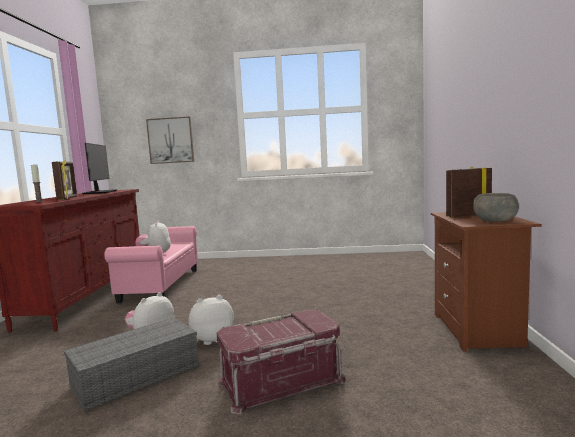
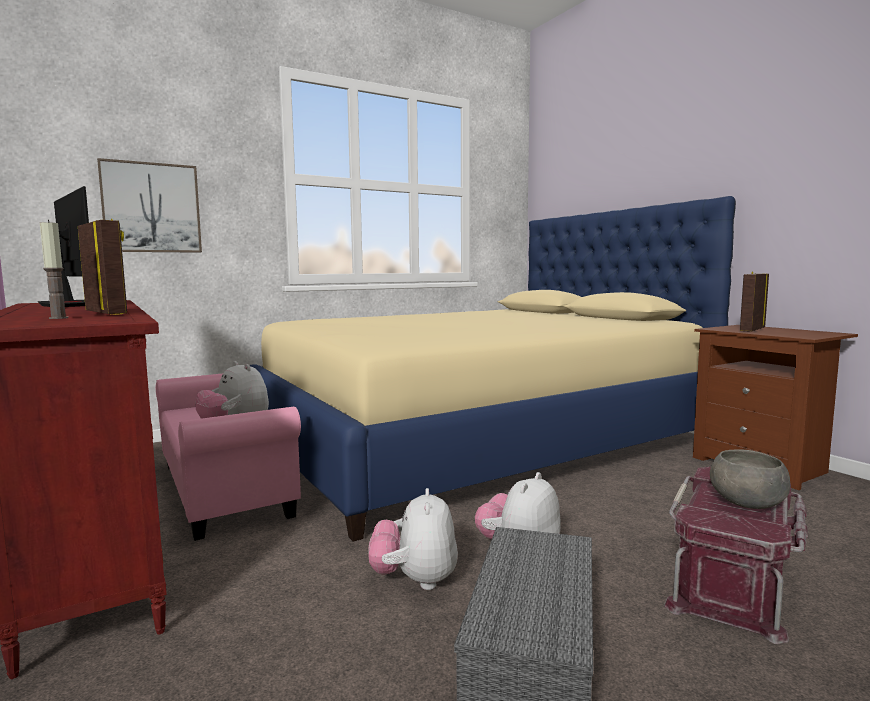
camera: 35 degrees left, 0 degrees up
grey bowl [473,193,519,222] -> grey bowl moved to [710,449,790,509]
none -> beige bed [250,196,736,541]

